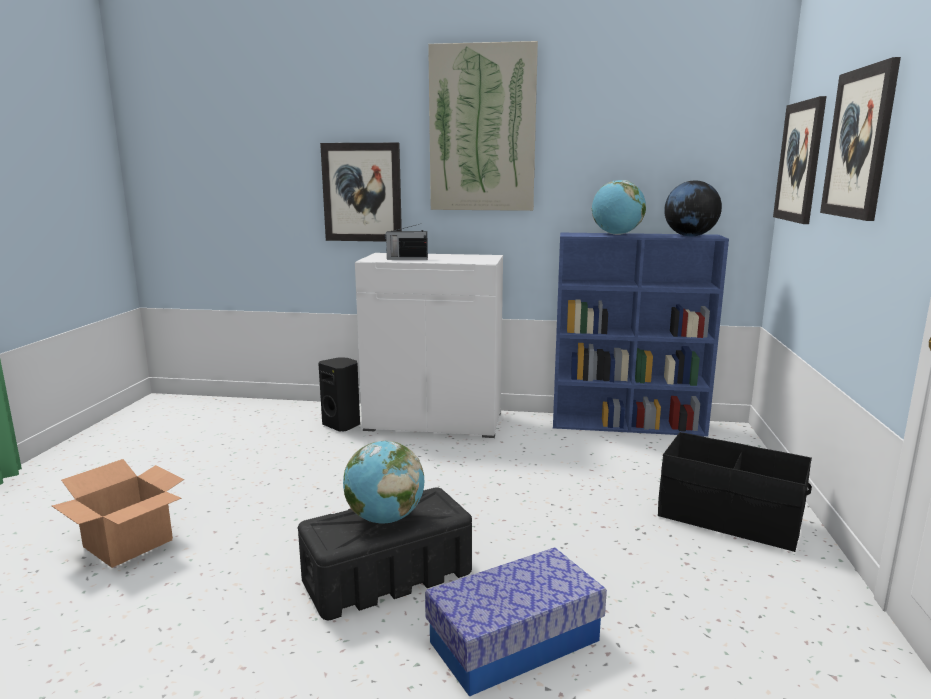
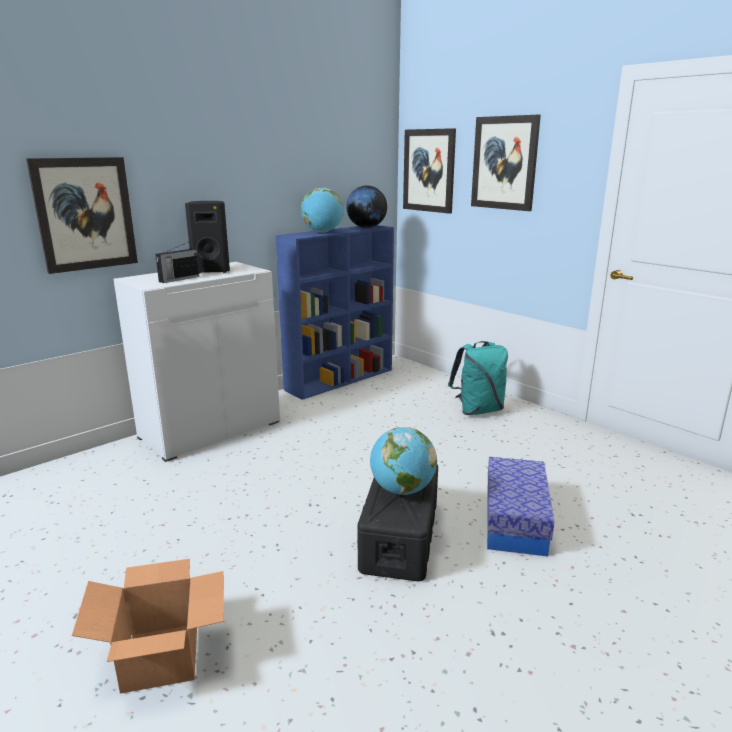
camera: 50 degrees left, 5 degrees up
black speaker [318,357,360,432] -> black speaker moved to [185,201,230,273]
picture [428,41,538,211] -> none
black storage box [658,432,812,552] -> turquoise backpack [448,341,508,415]

